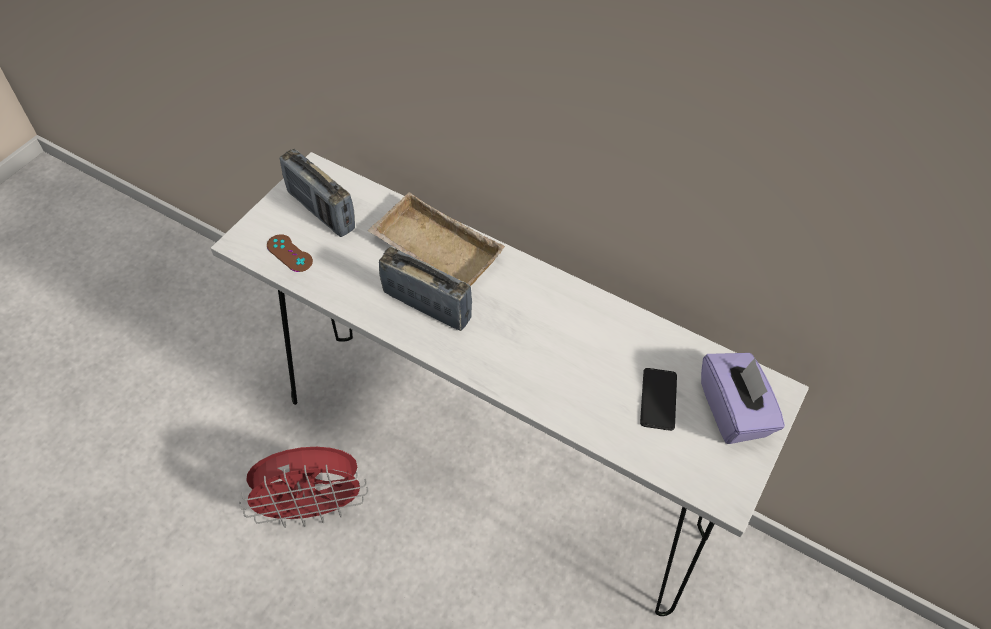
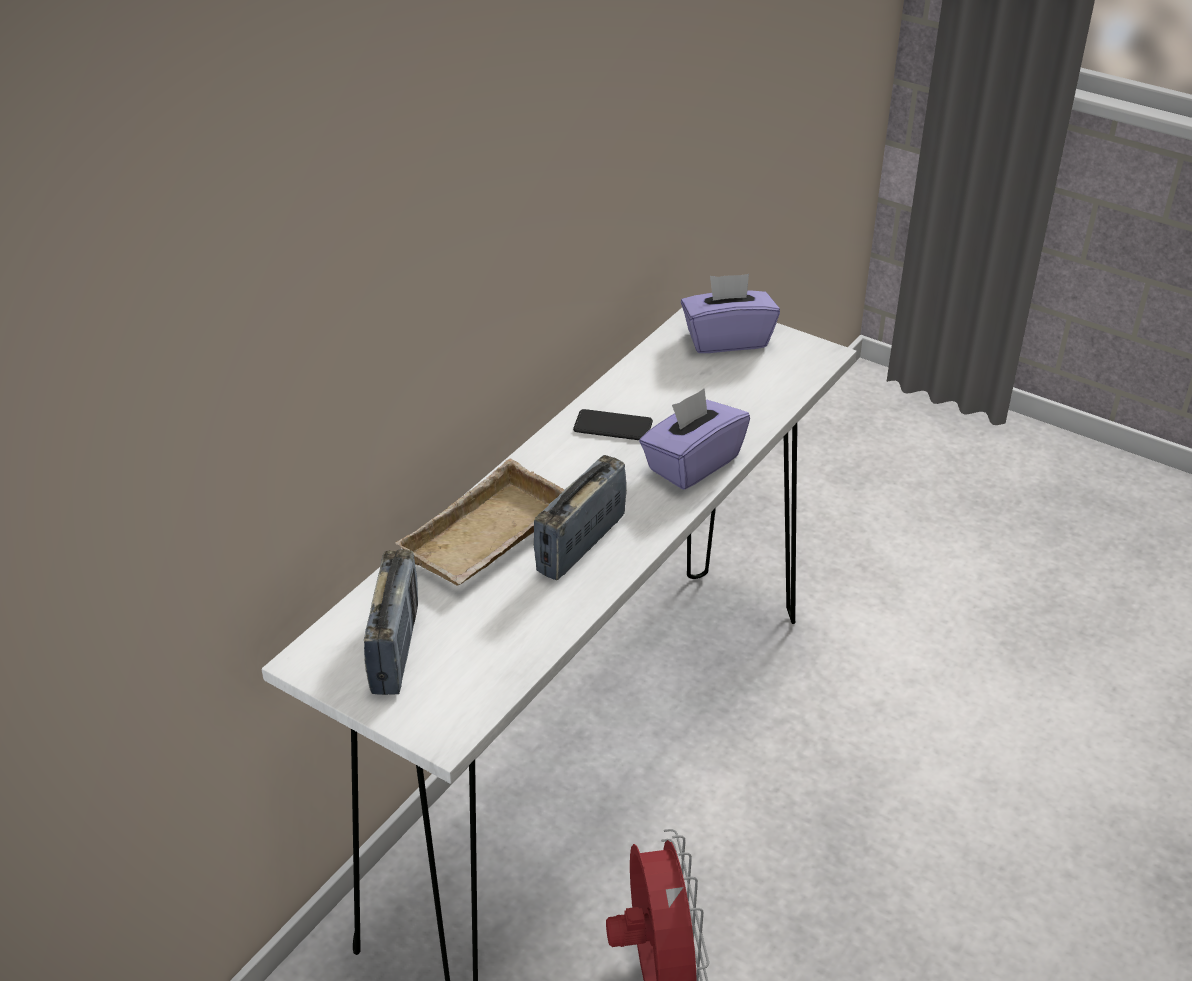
camera: 85 degrees left, 15 degrees down
brown game controller [267,234,313,272] -> none
radio [280,149,355,237] -> radio turned 45 degrees counterclockwise [364,549,418,695]
phone [640,368,677,431] -> phone moved to [573,409,653,440]
none -> purple tissue box [639,388,750,490]

